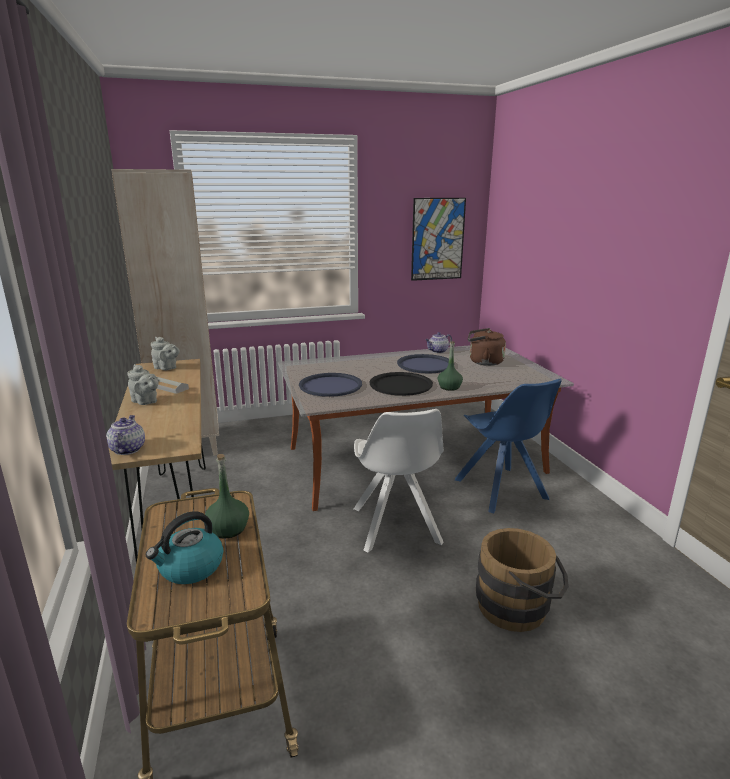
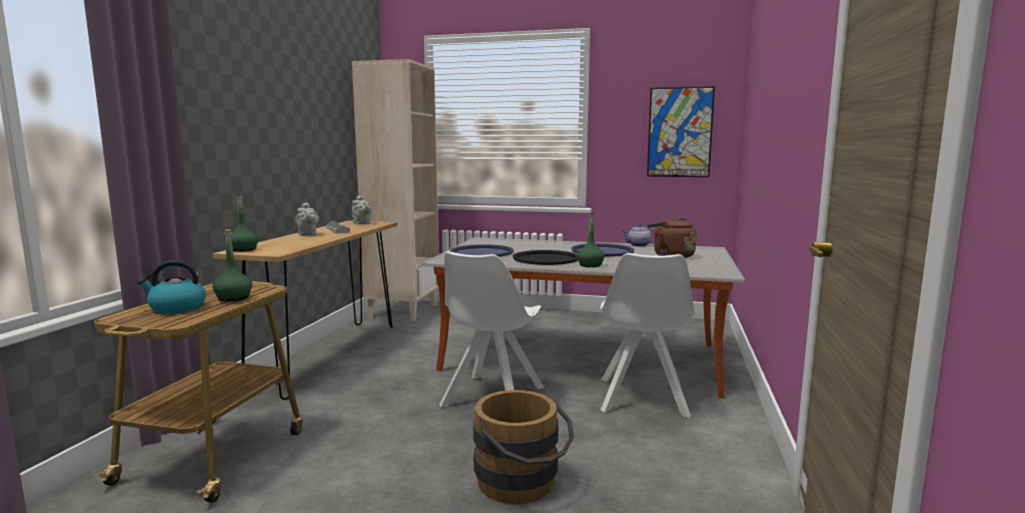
camera: 30 degrees right, 10 degrees down
teapot [106,415,145,455] -> green bottle [231,194,259,252]
blue chair [455,379,562,514] -> white chair [600,253,695,418]

